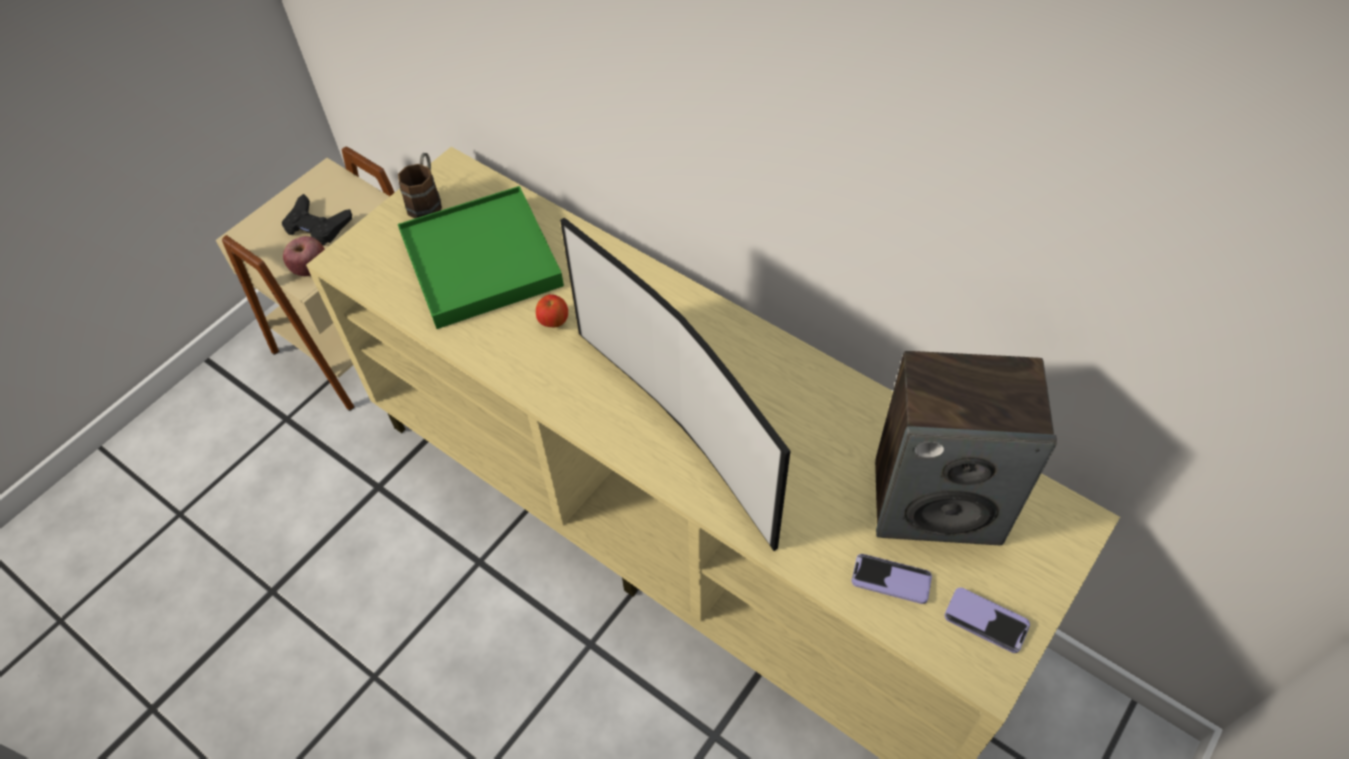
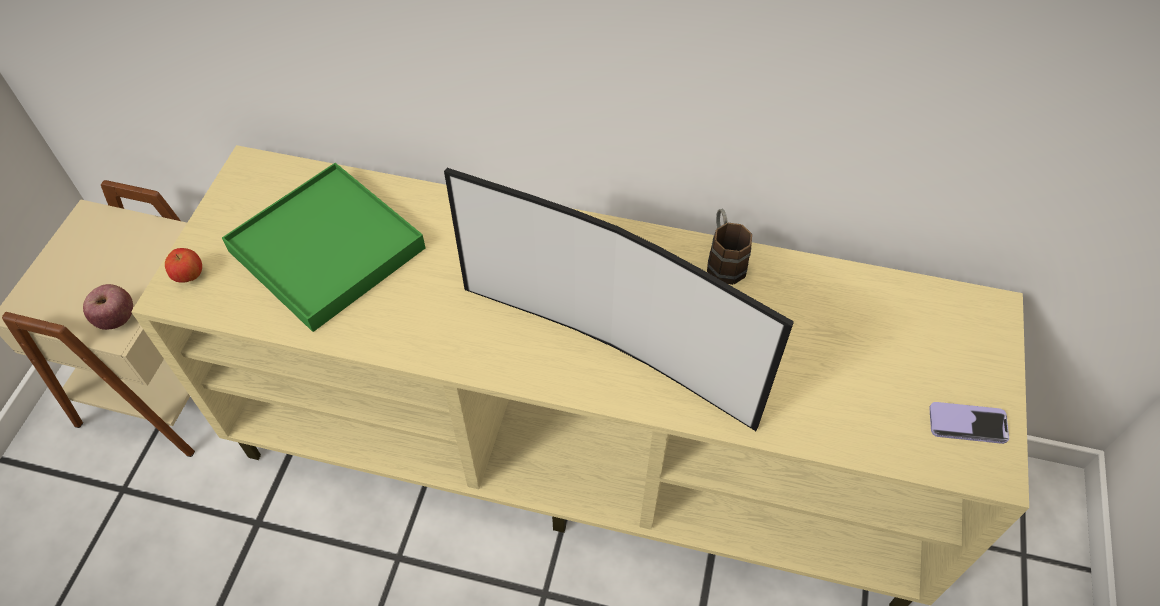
camera: 25 degrees left, 0 degrees up
black game controller [282,194,352,246] -> none
brown mug [398,153,442,218] -> brown mug moved to [707,209,752,285]
apple [536,294,568,327] -> apple moved to [165,248,202,283]
phone [851,554,932,604] -> none
speaker [875,351,1057,545] -> none

